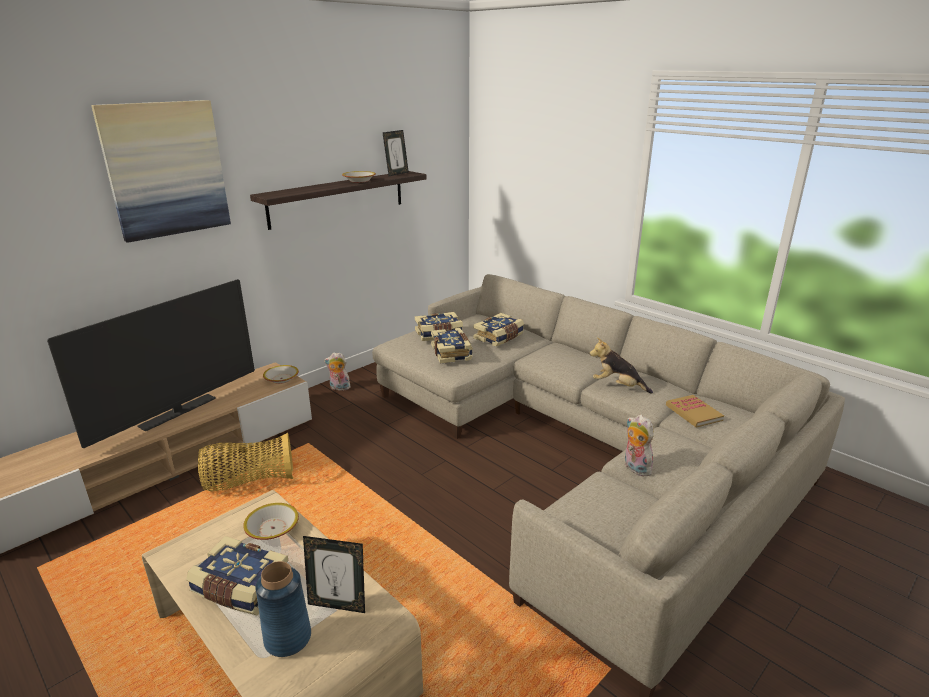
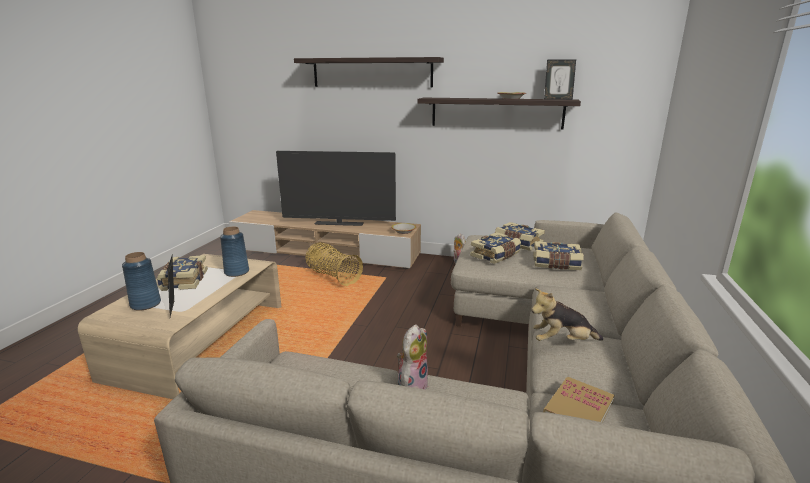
camera: 60 degrees right, 5 degrees down
picture [91,100,231,243] -> shelf [294,57,444,88]
bowl [243,503,299,540] -> blue vase [220,227,249,277]
plush toy [589,337,653,394] -> plush toy turned 90 degrees counterclockwise [531,288,603,341]

